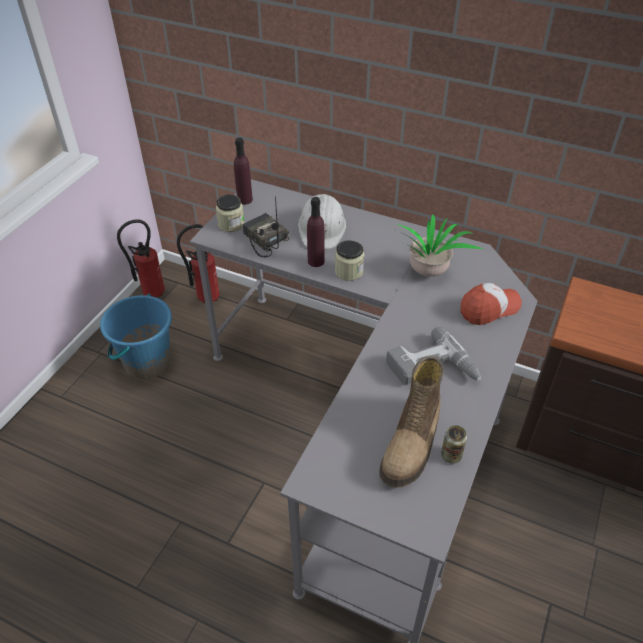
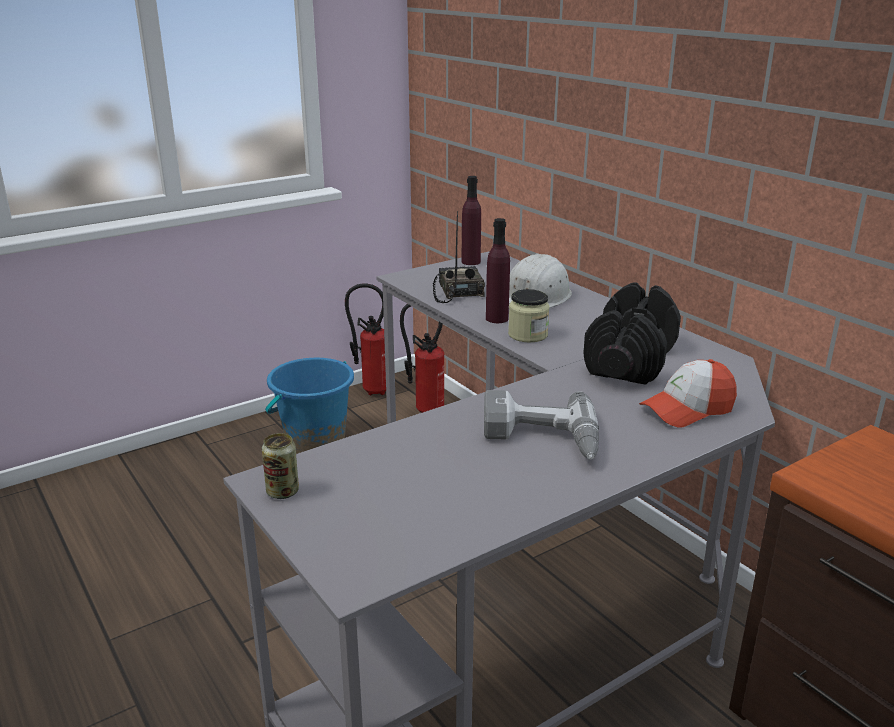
camera: 30 degrees right, 20 degrees down
jar [216,195,244,232] -> none
boot [379,356,444,488] -> none
potted plant [398,215,483,277] -> black dumbbell [583,282,681,385]
can [441,425,467,464] -> can moved to [262,433,299,499]
cap [461,283,522,325] -> cap turned 150 degrees clockwise [639,359,737,428]

